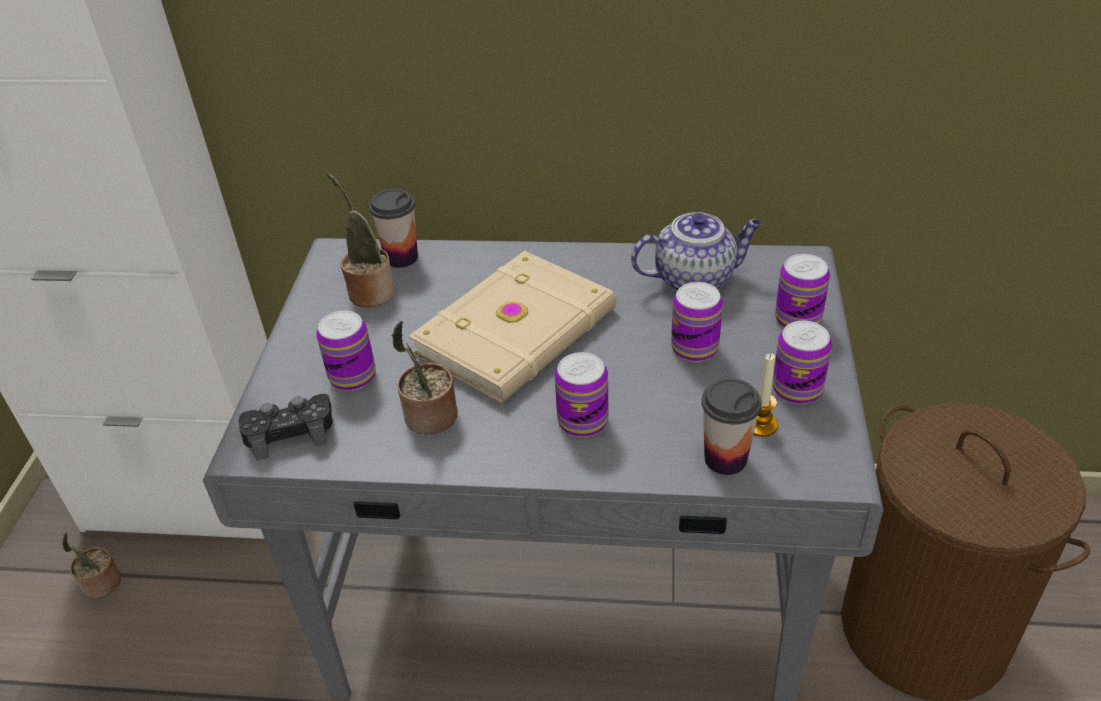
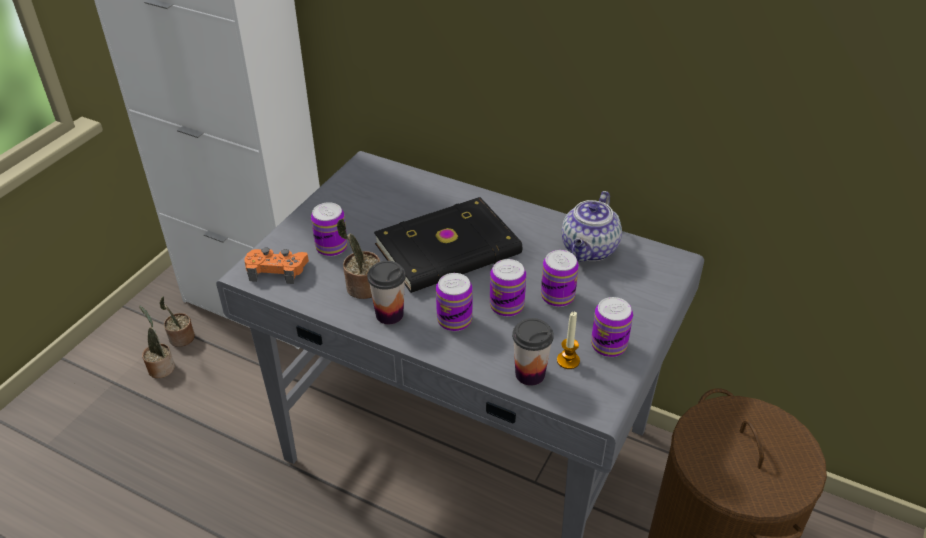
camera: 20 degrees right, 0 degrees up
black game controller [238,394,333,461] -> orange game controller [244,248,309,284]
potted plant [327,173,395,308] -> potted plant moved to [139,306,175,378]
cup [369,189,418,268] -> cup moved to [367,261,406,324]
beige book [409,251,616,403] -> black book [374,197,522,293]
teapot [631,212,762,291] -> teapot turned 105 degrees clockwise [562,191,622,262]
can [775,254,830,328] -> can moved to [490,259,526,317]

